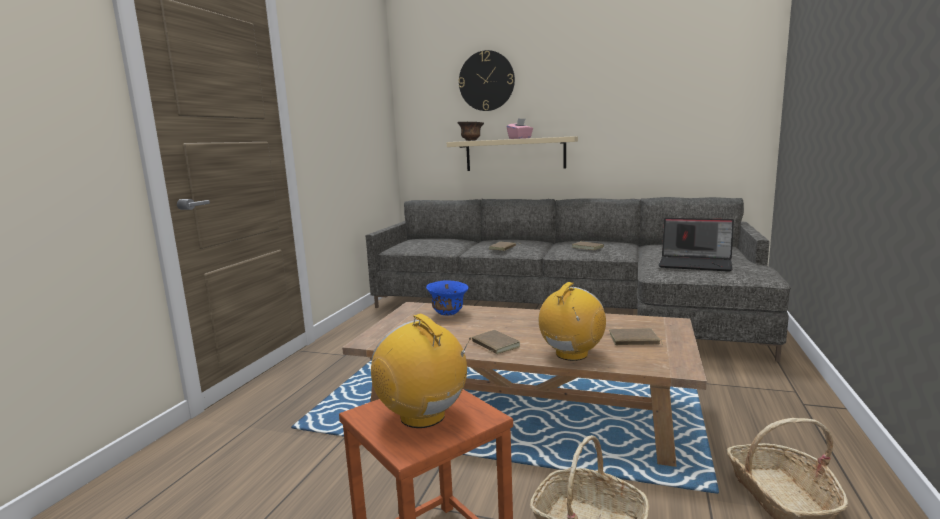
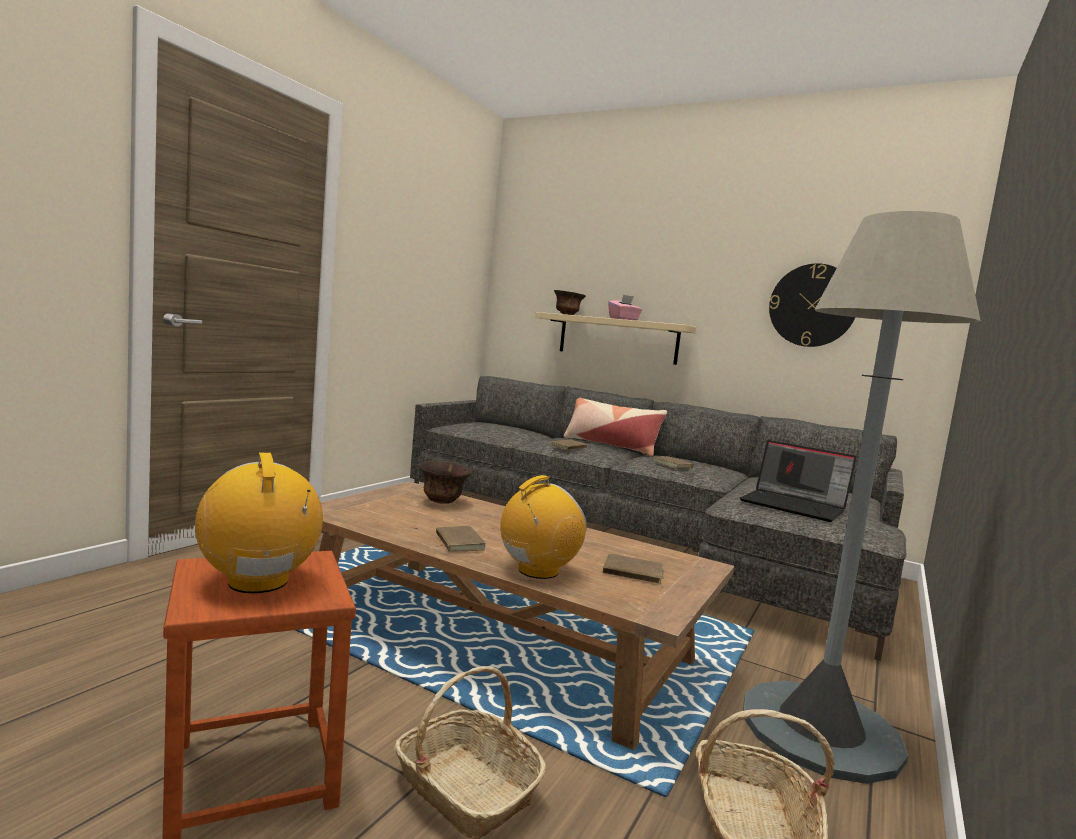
camera: 10 degrees right, 5 degrees down
blue bowl [426,280,469,316] -> brown bowl [419,461,472,504]
wall clock [459,50,515,111] -> wall clock moved to [769,263,855,347]
none -> pillow [564,398,667,457]
none -> grey floor lamp [743,211,981,784]

